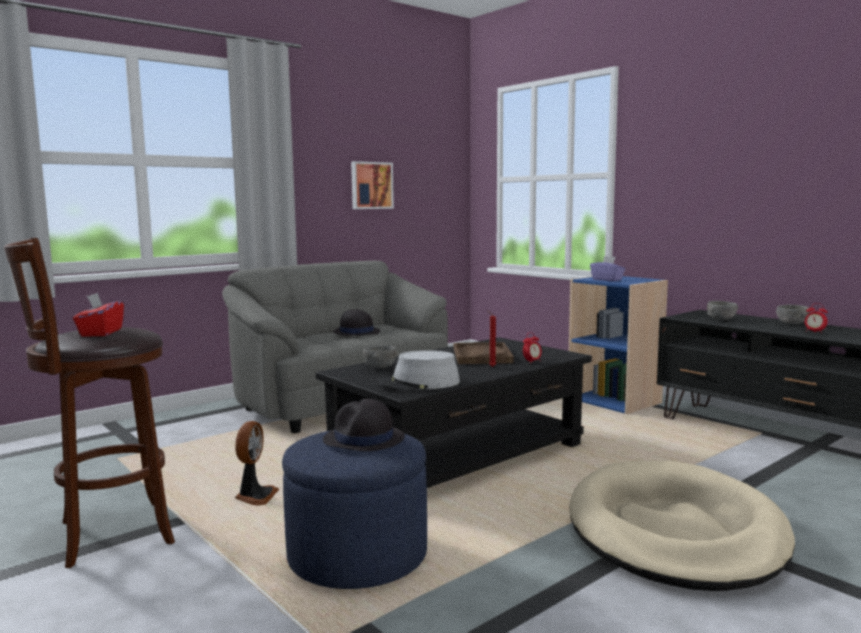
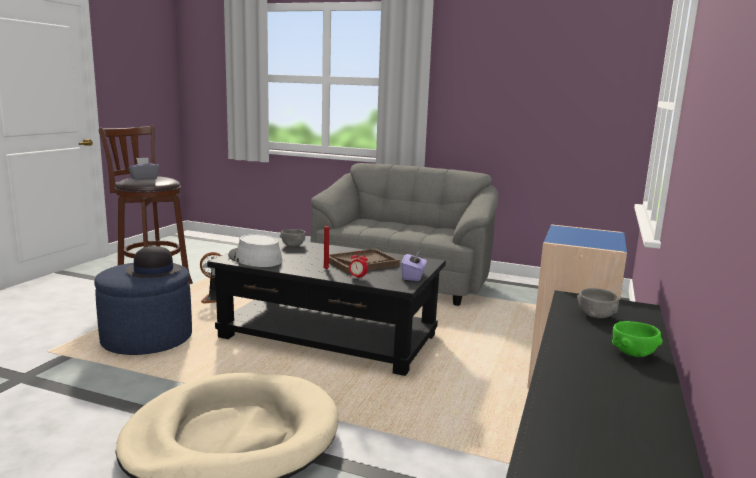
camera: 60 degrees right, 5 degrees up
red tissue box [73,293,124,337] -> grey tissue box [128,157,159,180]
black hat [333,309,380,336] -> none
picture [351,161,394,209] -> none
purple tissue box [590,256,625,281] -> purple tissue box moved to [401,252,427,281]
grey bowl [776,305,809,325] -> green bowl [612,321,663,357]
alarm clock [805,303,828,332] -> none

